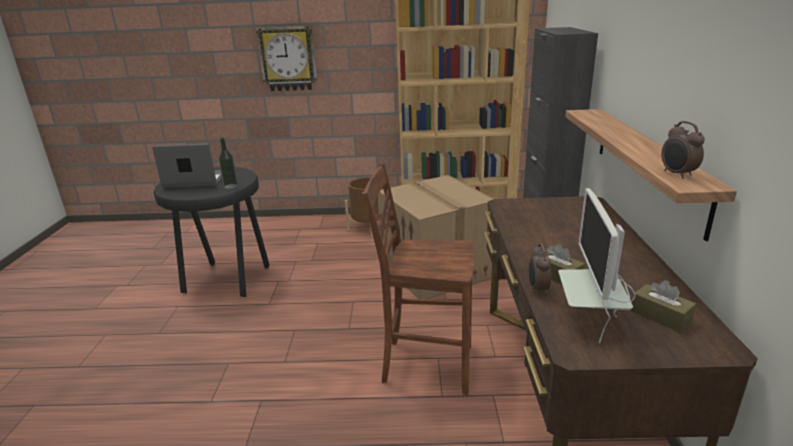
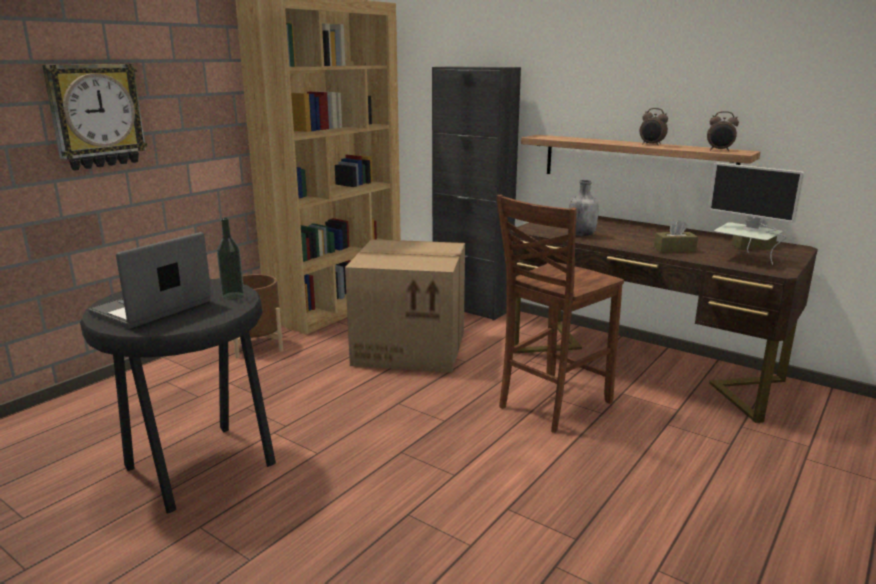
camera: 55 degrees left, 5 degrees down
alarm clock [529,243,551,295] -> alarm clock moved to [640,108,668,146]
none -> grey bottle [569,180,599,236]

